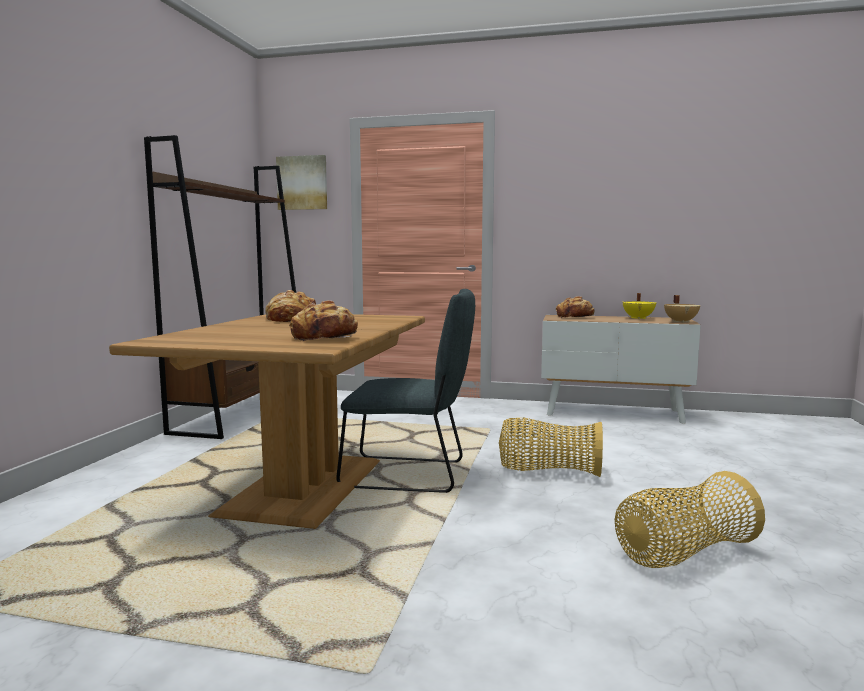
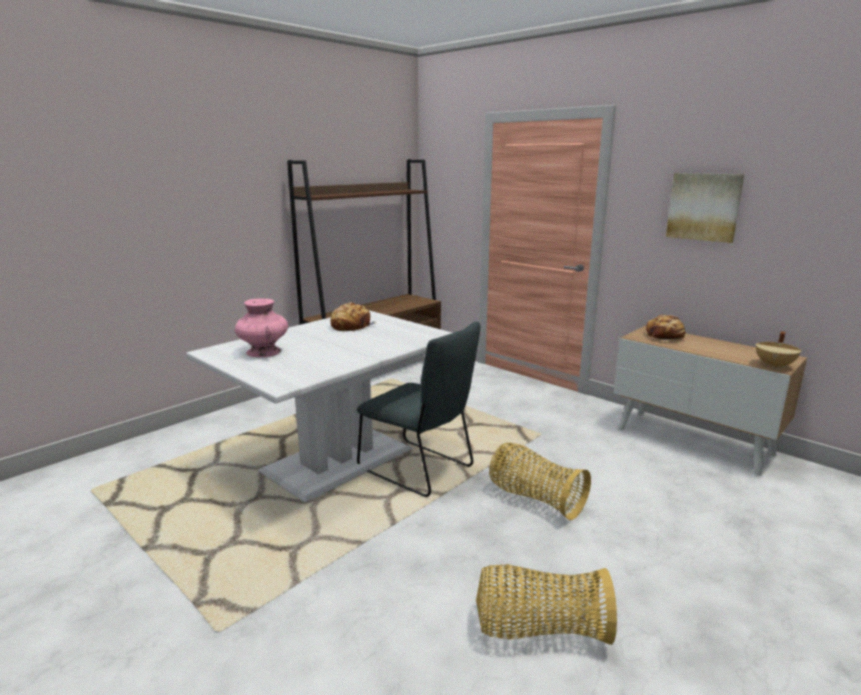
camera: 30 degrees right, 10 degrees up
brown dining table [109,314,425,529] -> white dining table [186,310,452,503]
picture [276,155,327,210] -> picture moved to [666,173,744,243]
bread [289,300,358,342] -> none
yellow cooking pot [623,293,656,319] -> none
none -> pink vase [235,299,288,357]

